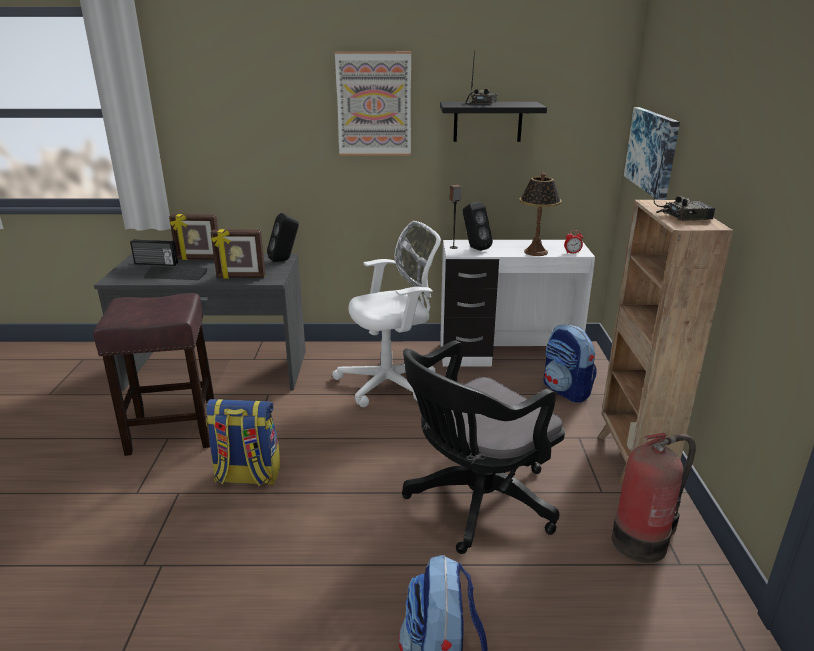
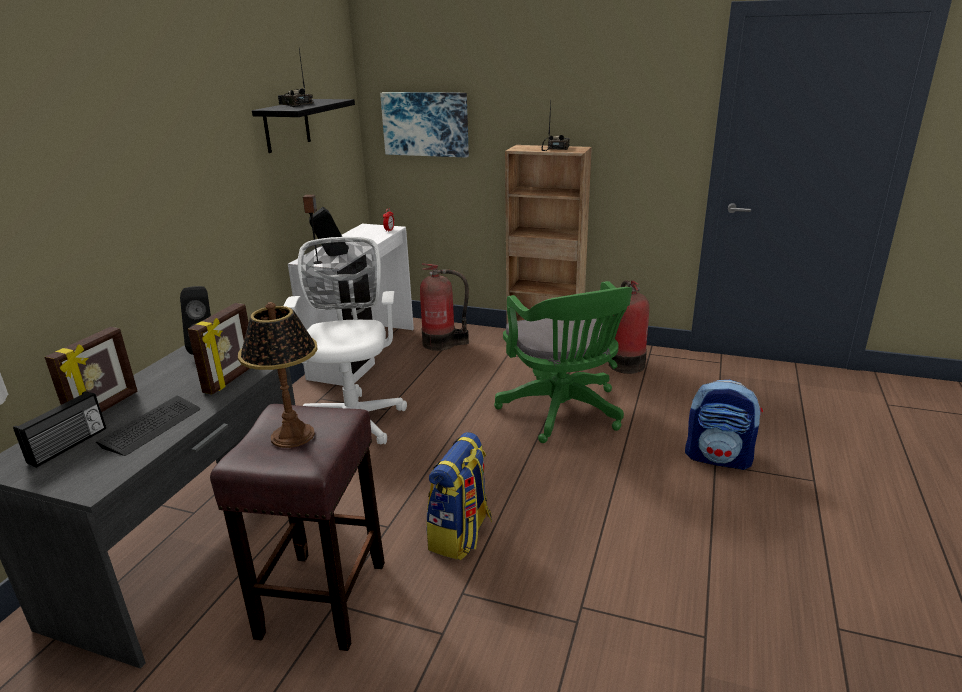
camera: 70 degrees left, 0 degrees up
picture [335,51,411,156] -> none
black office chair [402,340,565,554] -> green office chair [494,281,632,443]
table lamp [519,173,562,256] -> table lamp moved to [238,302,318,448]
backpack [543,324,597,403] -> fire extinguisher [420,263,469,351]

